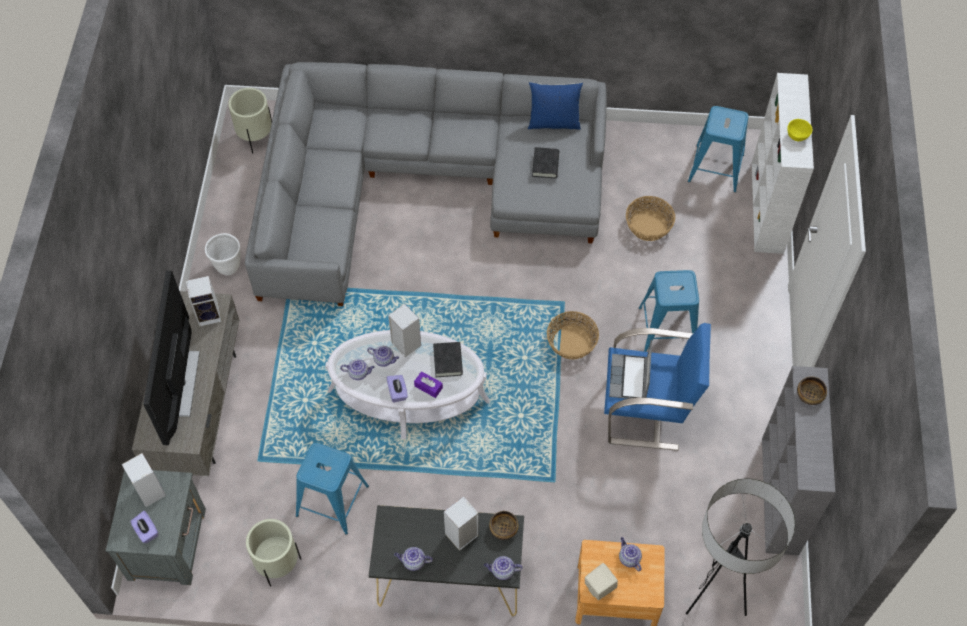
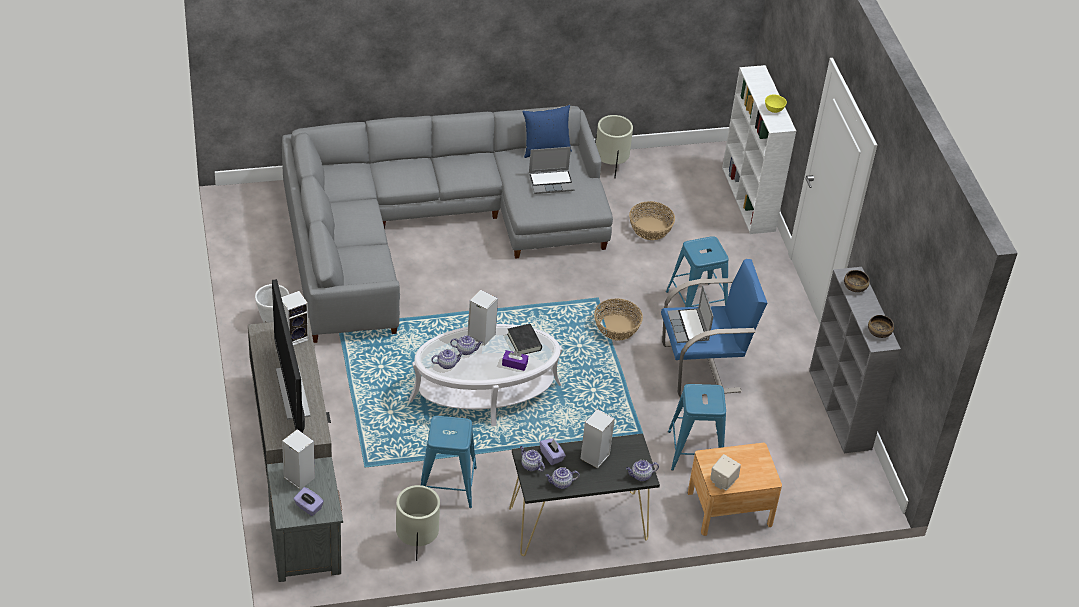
camera: 20 degrees left, 15 degrees down
beige planter [228,88,272,153] -> beige planter moved to [595,115,633,178]
purple tissue box [387,375,408,403] -> purple tissue box moved to [539,438,566,465]
bowl [489,511,519,540] -> bowl moved to [868,315,894,338]
black book [532,147,559,178] -> laptop [529,147,575,194]
teapot [619,537,642,571] -> teapot moved to [520,446,545,471]
floor lamp [686,479,795,616] -> none
blue stool [688,106,748,192] -> blue stool moved to [668,384,726,471]

